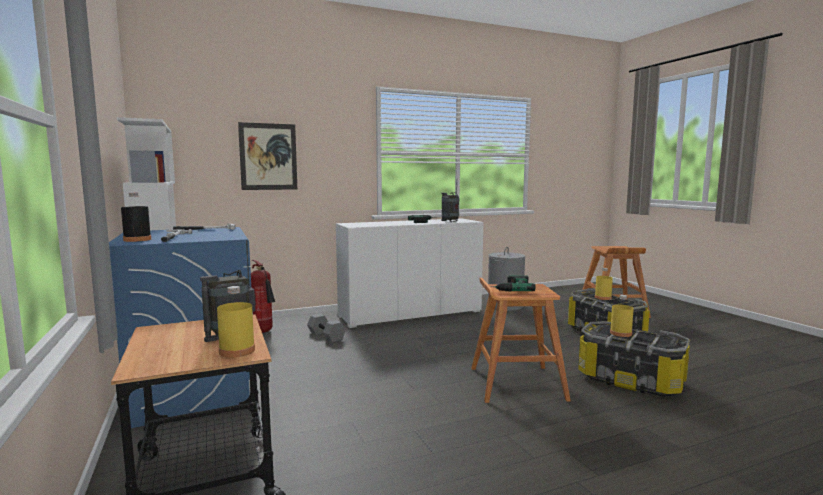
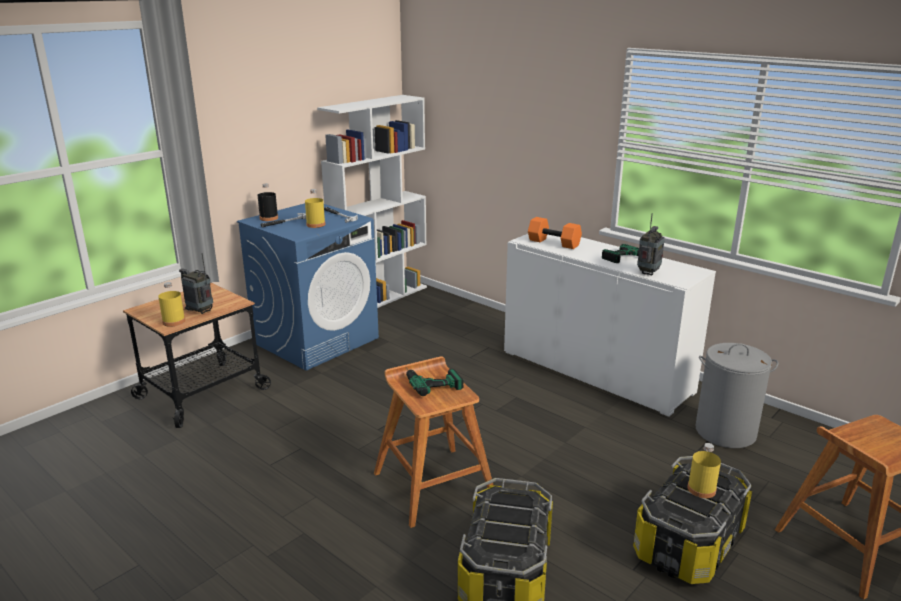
camera: 65 degrees right, 15 degrees up
picture [238,122,297,190] -> none
fire extinguisher [251,260,275,333] -> none
grey dumbbell [307,314,346,343] -> none
yellow bottle [610,295,634,337] -> yellow bottle moved to [305,189,325,228]
none -> orange dumbbell [528,217,582,249]

